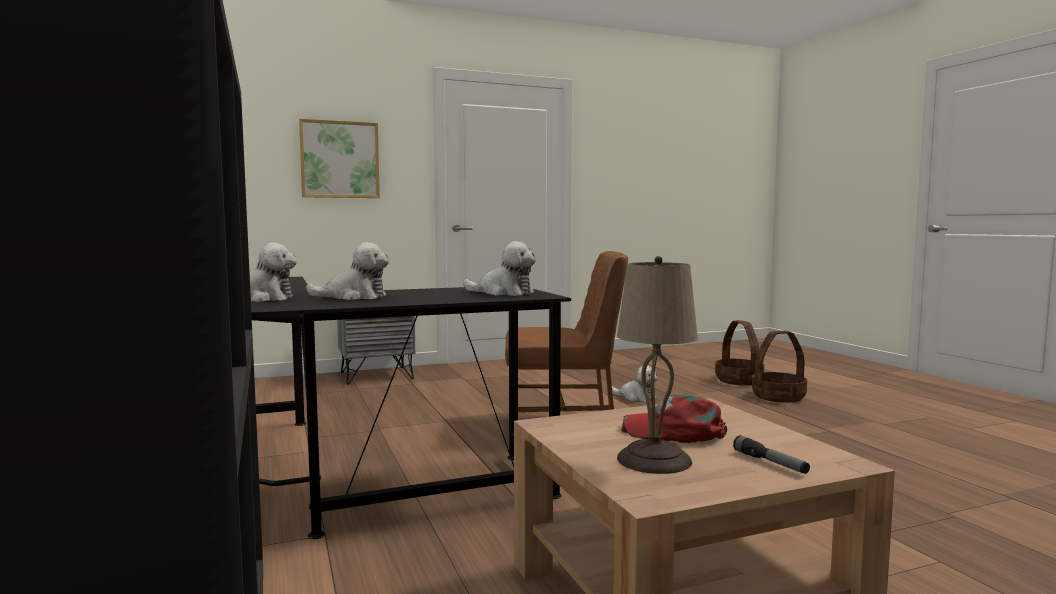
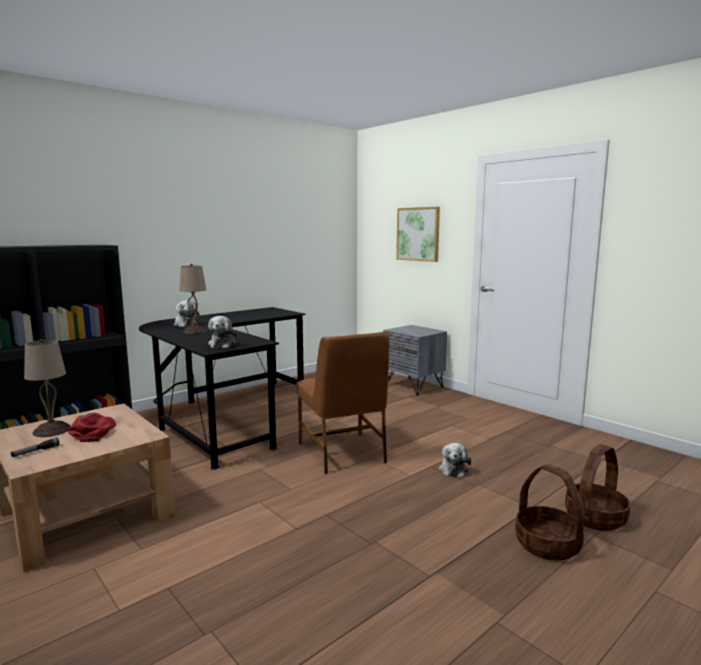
camera: 70 degrees right, 5 degrees up
plush toy [306,242,389,300] -> beige table lamp [179,264,208,334]

